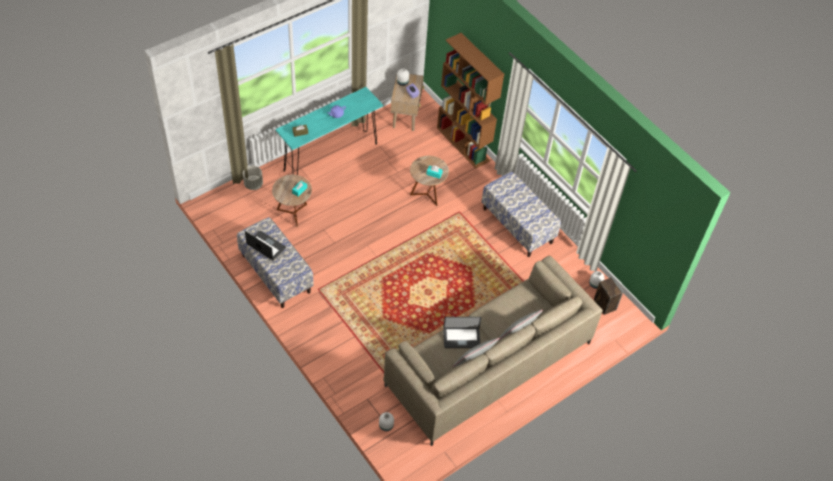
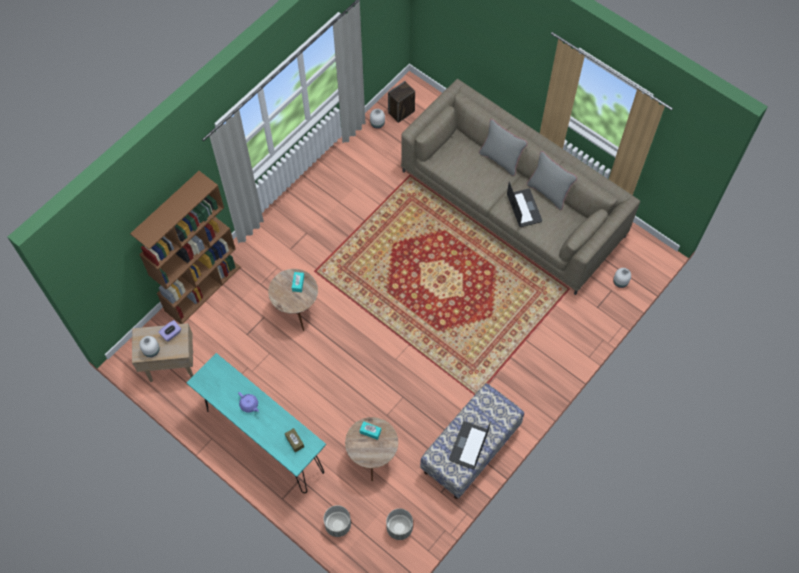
camera: 100 degrees left, 10 degrees up
bench [481,171,561,257] -> none
none -> grey planter [386,508,413,540]

